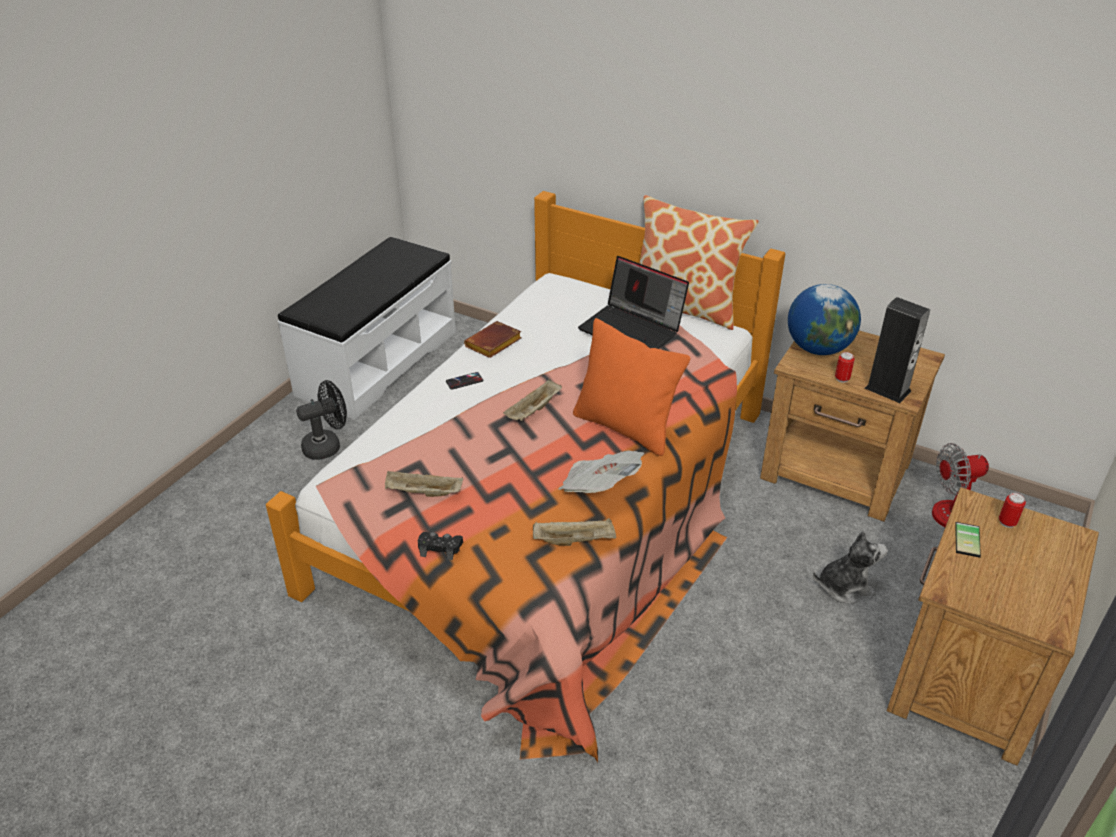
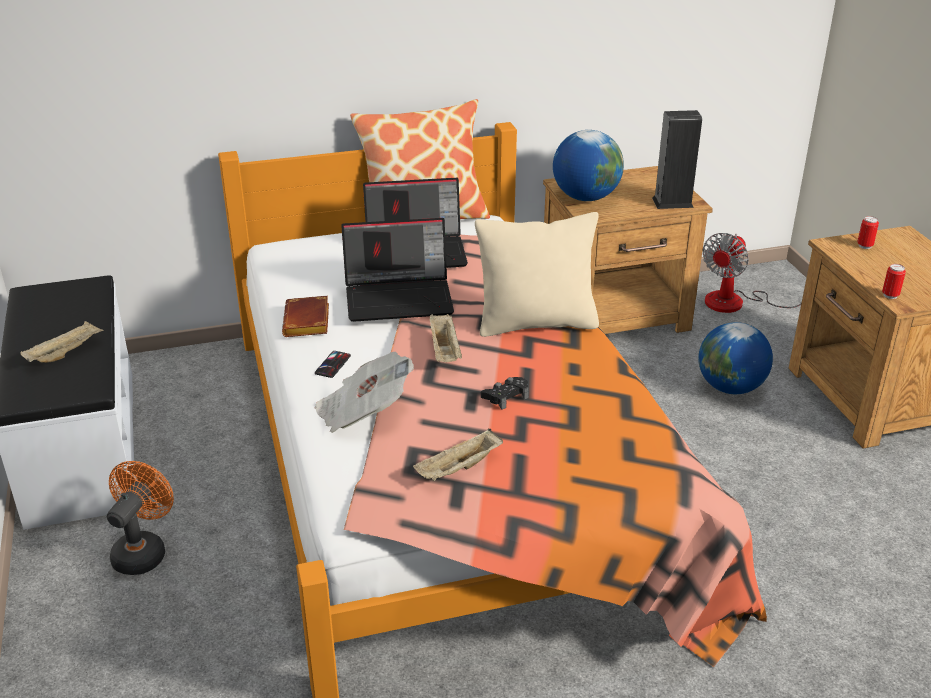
camera: 45 degrees left, 5 degrees down
black fan [296,380,347,460] -> orange fan [107,461,174,575]
black game controller [418,532,463,560] -> black game controller moved to [481,377,529,410]
beige tray [533,518,616,546] -> beige tray moved to [20,321,103,363]
newspaper [558,450,645,493] -> newspaper moved to [314,352,414,433]
orange pillow [573,318,690,456] -> beige pillow [475,212,599,337]
plush toy [813,531,887,604] -> globe [698,322,773,394]
can [835,352,855,383] -> can moved to [882,264,906,299]
phone [955,522,981,558] -> none
none -> laptop [341,218,454,322]

